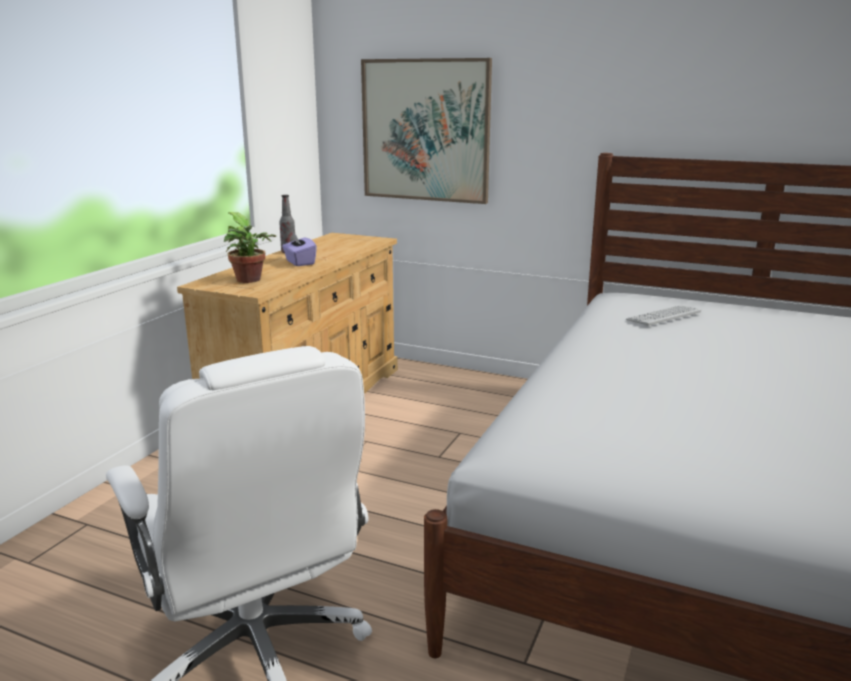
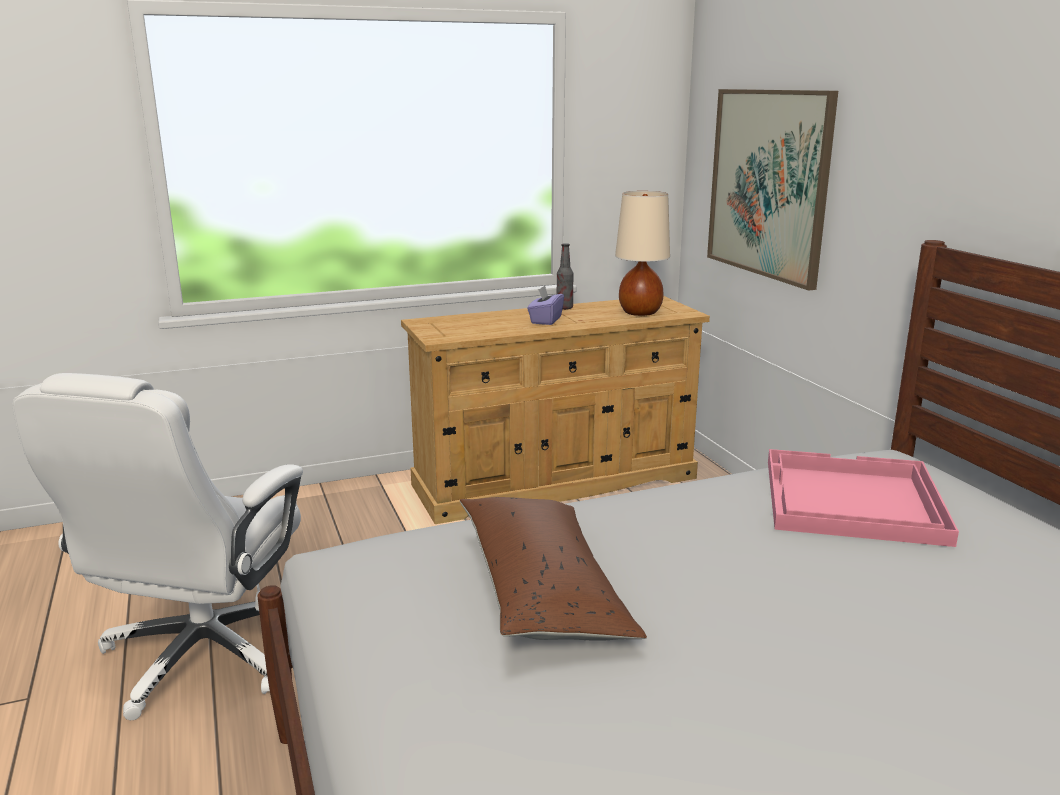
camera: 45 degrees right, 0 degrees up
potted plant [224,212,276,283] -> none
keyboard [626,305,701,326] -> pink tray [768,449,959,547]
none -> brown pillow [460,497,647,641]
none -> beige table lamp [615,191,670,316]

